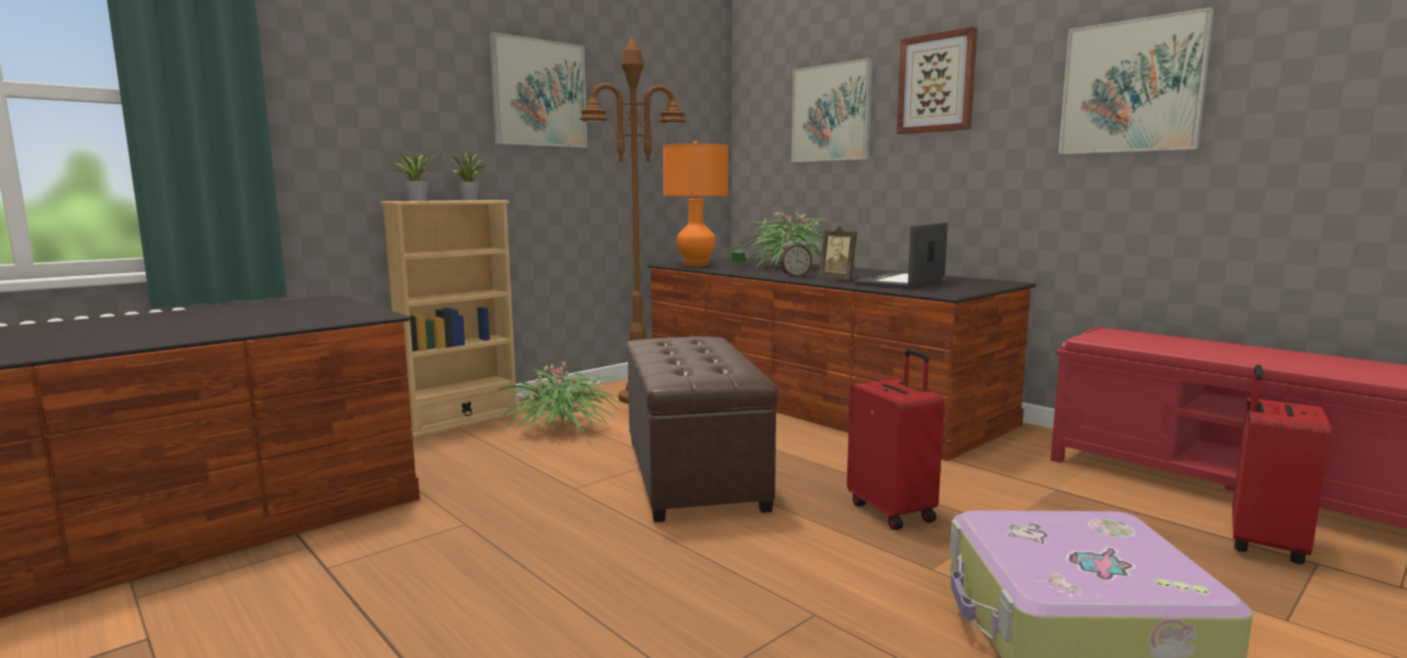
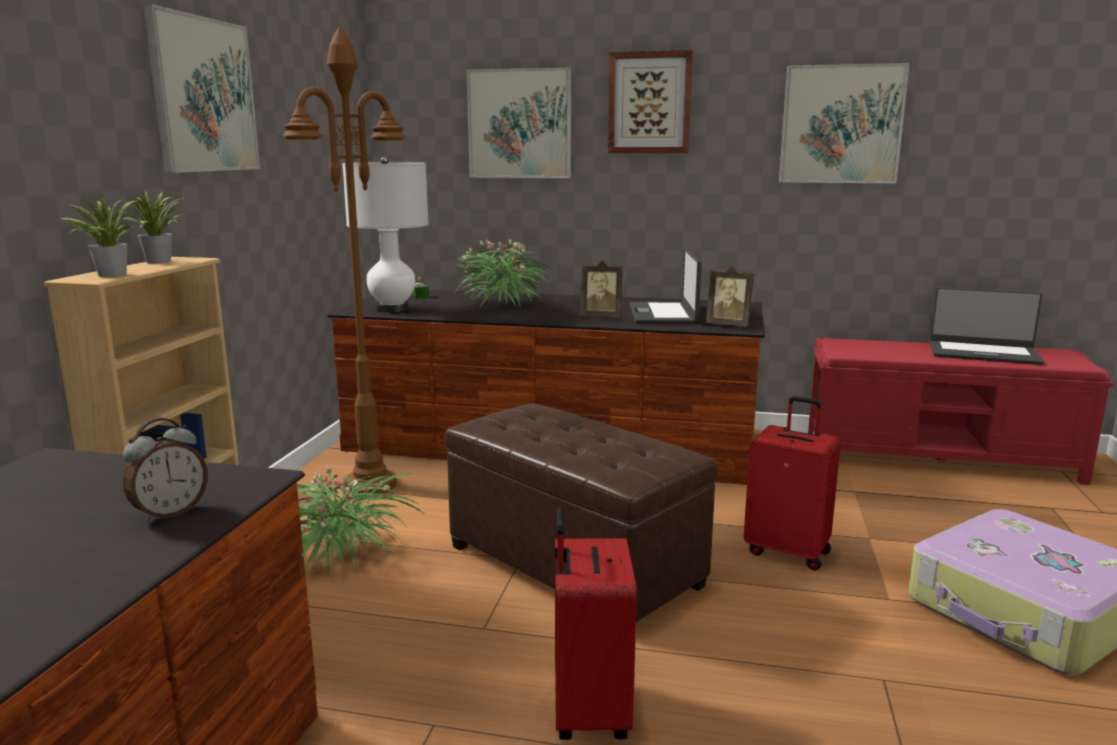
camera: 35 degrees left, 5 degrees up
orange table lamp [663,141,728,267] -> white table lamp [342,157,429,312]
alarm clock [780,235,812,277] -> alarm clock moved to [123,418,208,523]
red suitcase [1232,365,1331,565] -> red suitcase moved to [555,506,637,740]
none -> picture frame [706,266,754,327]
none -> laptop [930,287,1044,365]

